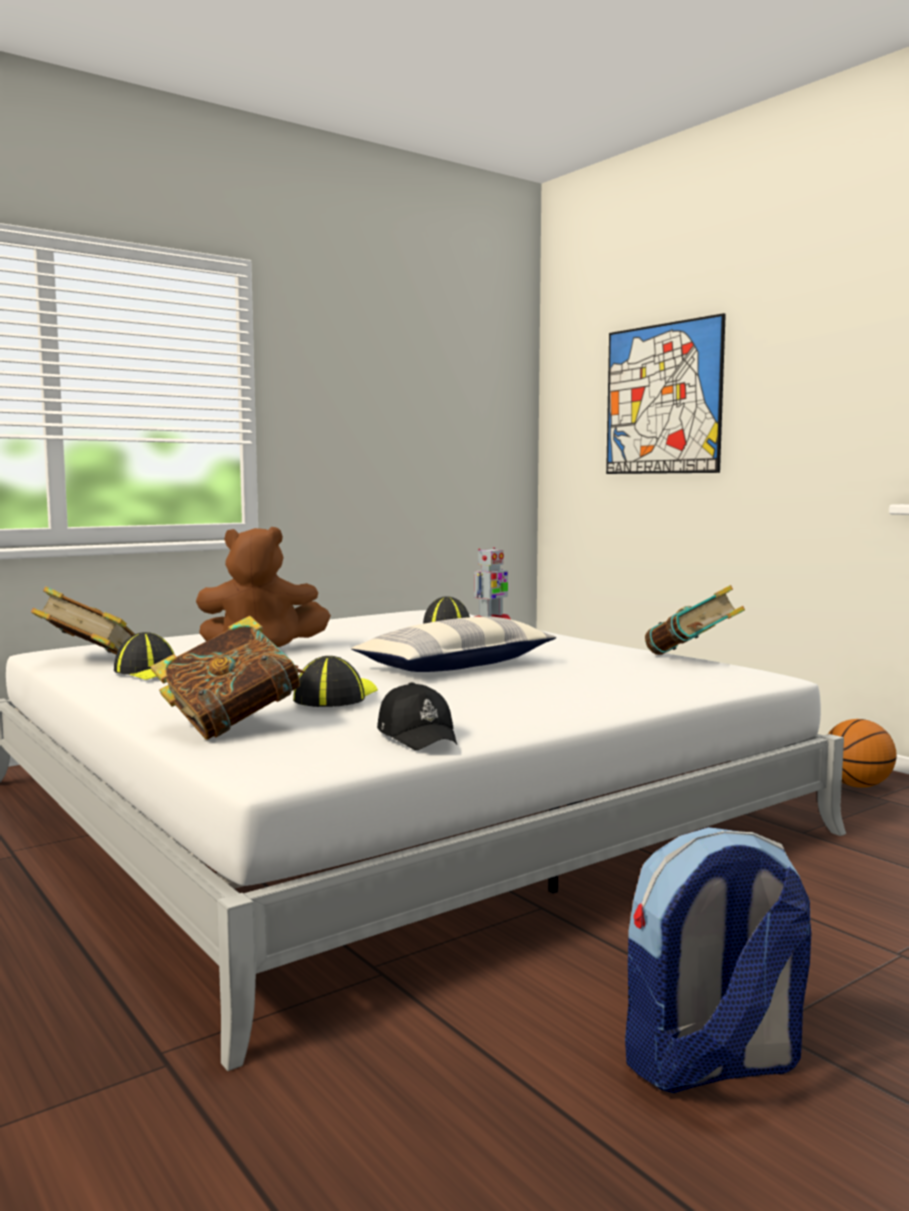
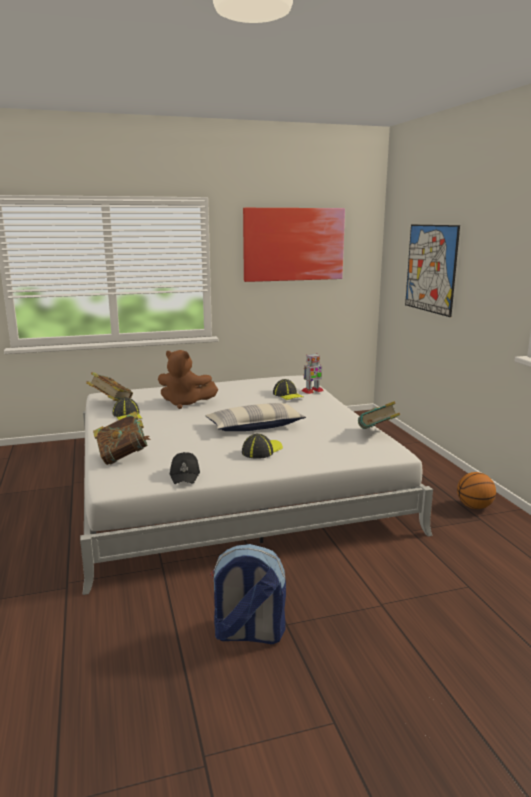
camera: 20 degrees right, 10 degrees up
cap [293,656,378,707] -> cap moved to [242,434,283,459]
none -> picture [243,208,345,282]

